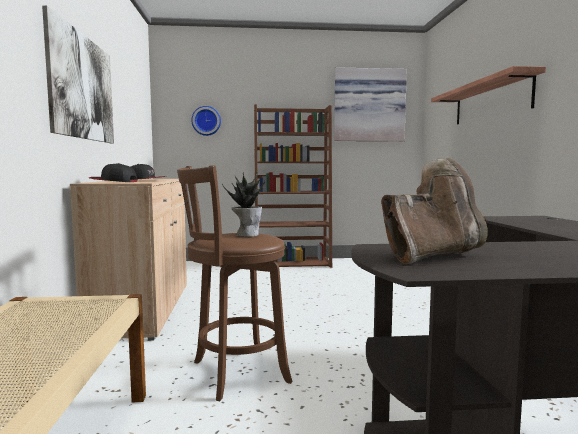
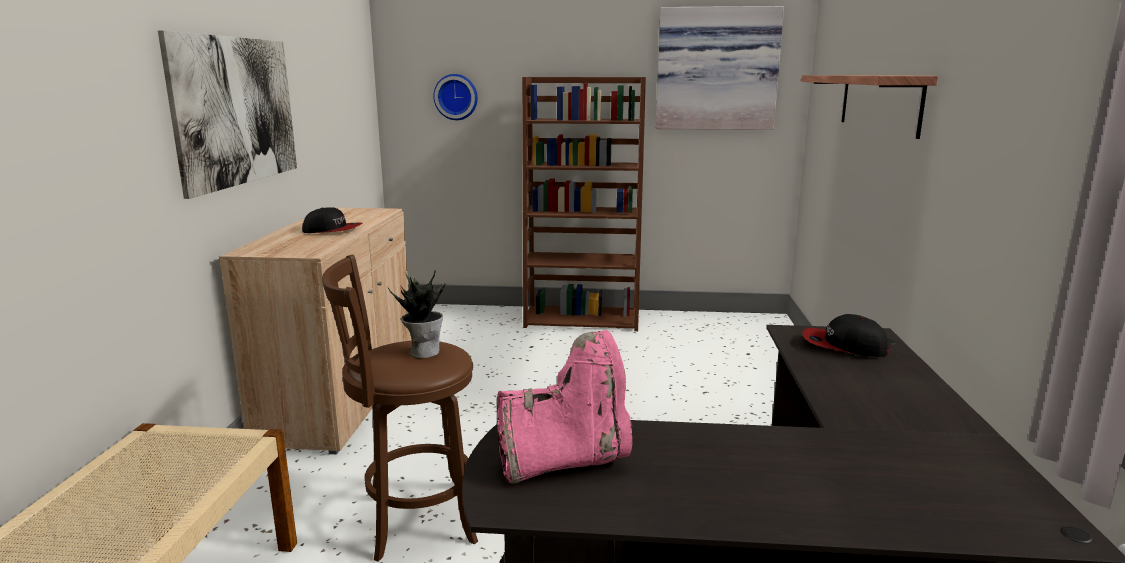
camera: 10 degrees right, 10 degrees up
cap [88,163,137,182] -> cap moved to [802,314,889,357]
brown boot [381,158,488,264] -> pink boot [497,330,632,484]

